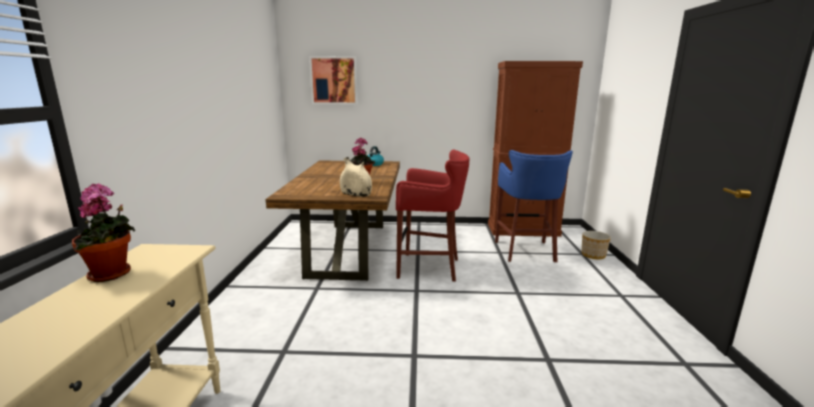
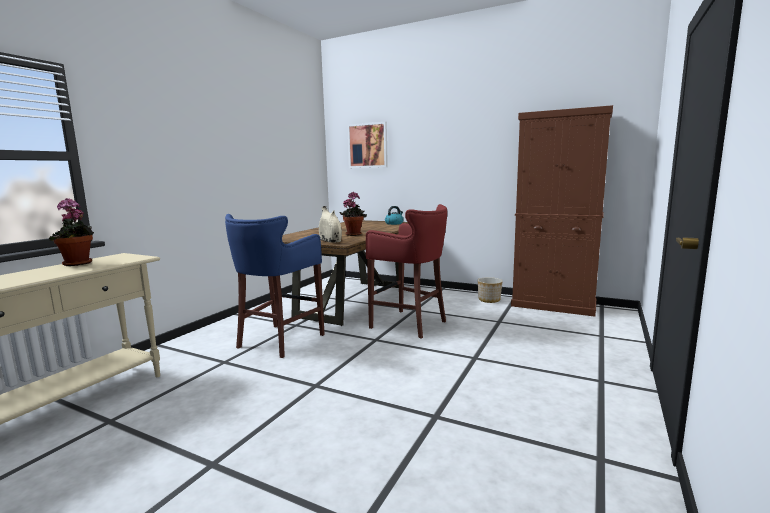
camera: 25 degrees right, 5 degrees down
blue stool [495,150,573,262] -> blue stool moved to [225,214,325,358]
planter [581,231,611,259] -> planter moved to [478,277,503,303]

